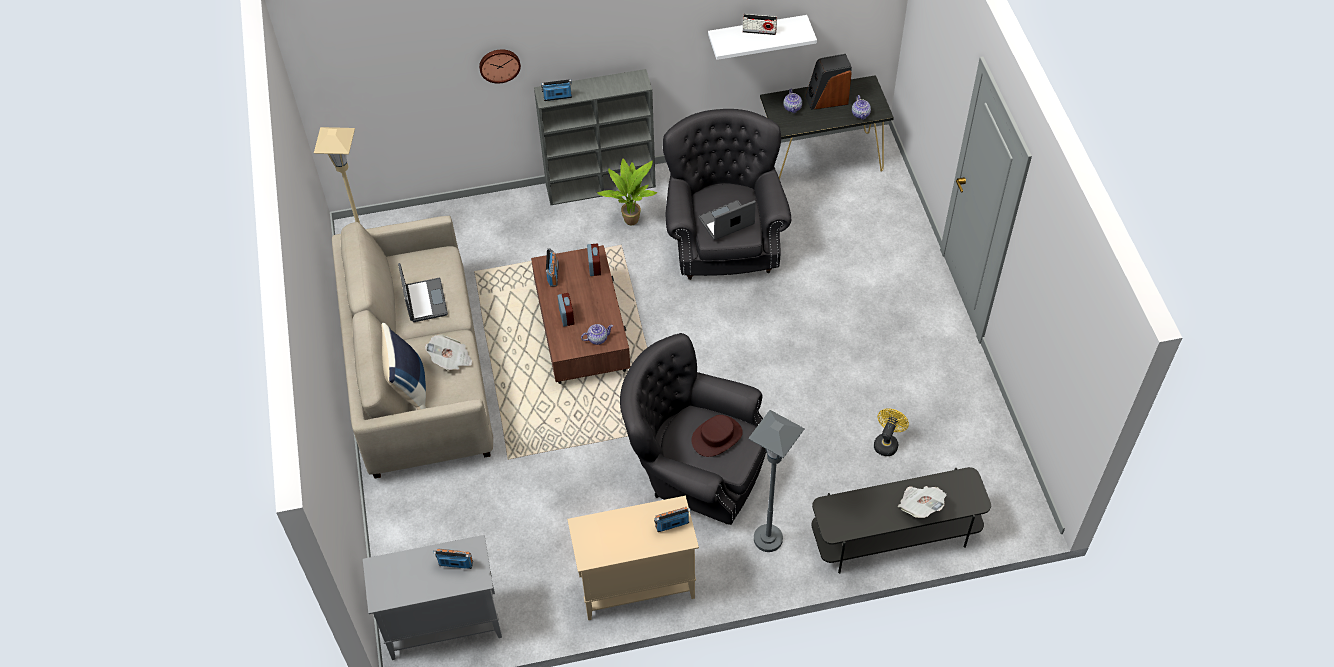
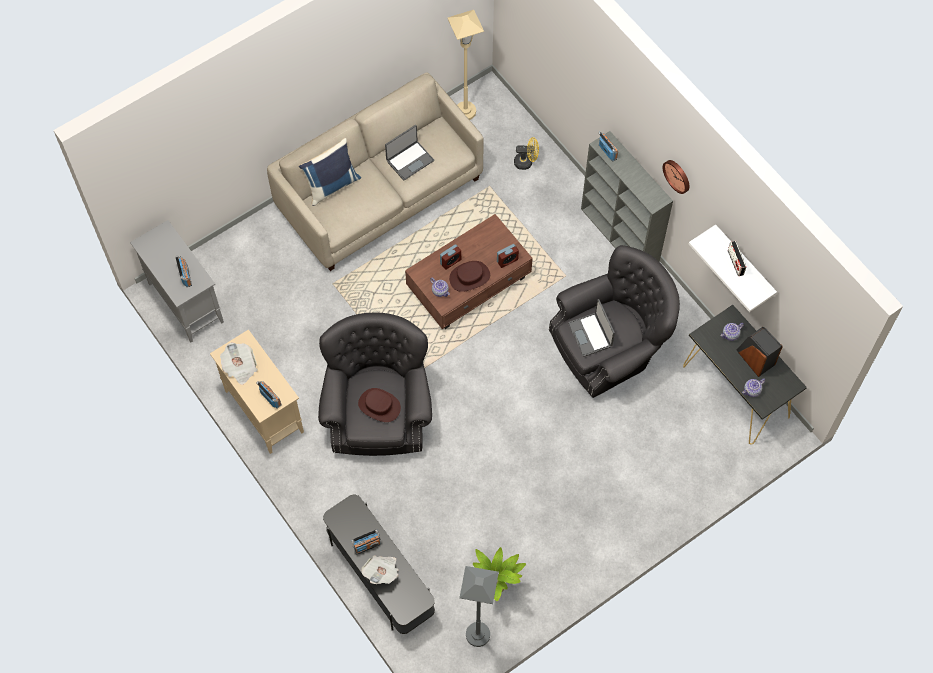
camera: 65 degrees right, 10 degrees up
newspaper [425,334,473,371] -> newspaper moved to [220,342,258,385]
wall clock [479,49,521,83] -> wall clock moved to [663,160,689,194]
radio [546,248,559,287] -> radio moved to [351,530,381,554]
potted plant [597,159,657,225] -> potted plant moved to [473,547,526,601]
laptop [698,200,756,240] -> laptop turned 150 degrees counterclockwise [568,299,615,357]
grey floor lamp [748,410,805,552] -> grey floor lamp moved to [459,566,499,647]
yellow fan [874,408,909,456] -> yellow fan moved to [514,137,539,170]
none -> brown hat [449,261,490,292]

